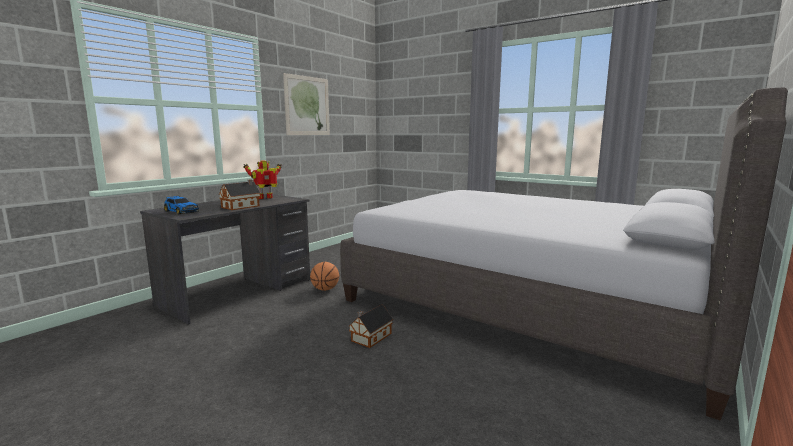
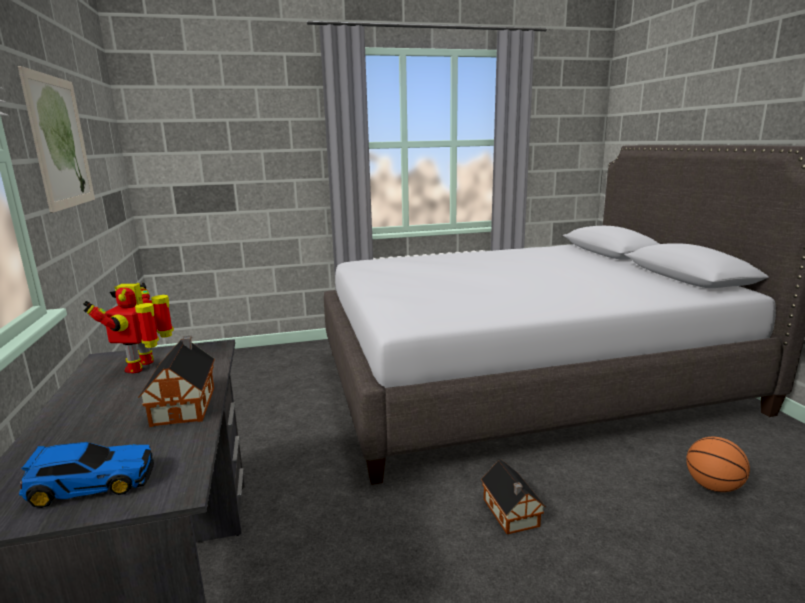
camera: 50 degrees left, 5 degrees up
basketball [310,262,339,291] -> basketball moved to [686,437,750,492]

